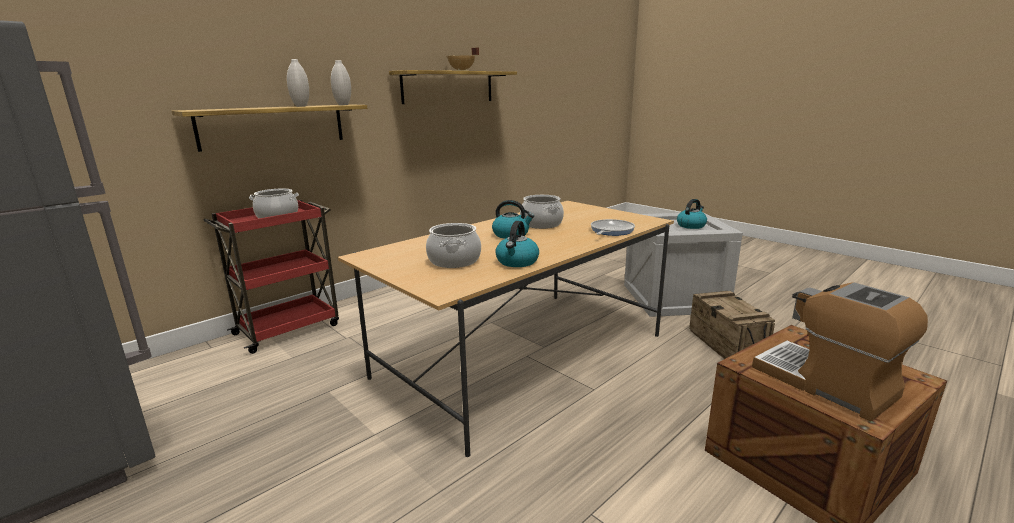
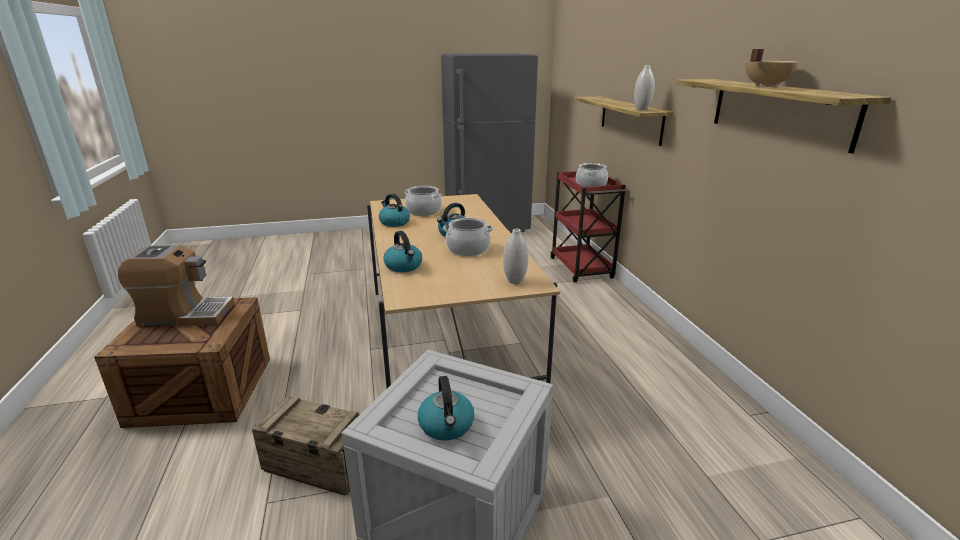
camera: 120 degrees right, 5 degrees up
white vase [287,59,309,107] -> white vase moved to [503,229,529,284]
frying pan [591,219,635,236] -> kettle [383,231,422,272]

